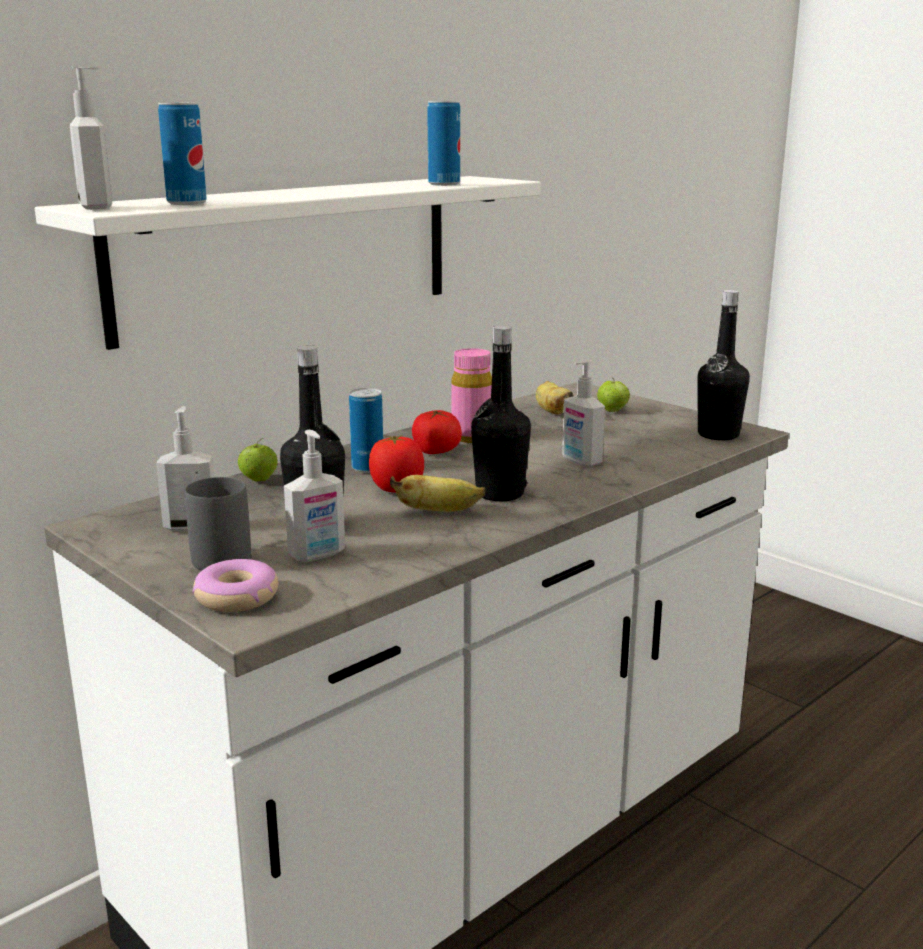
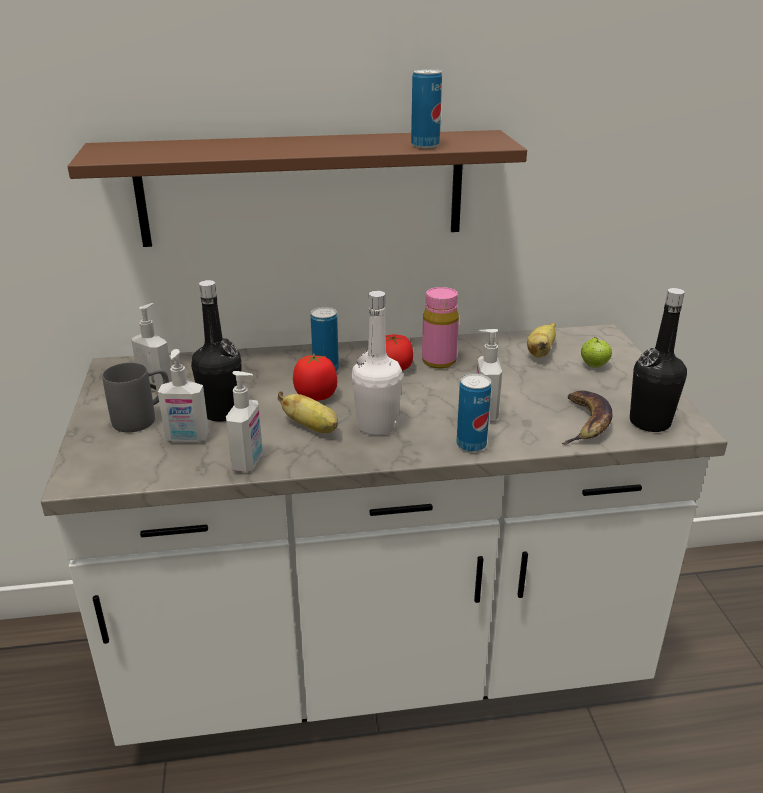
camera: 35 degrees right, 10 degrees up
white shelf [35,176,540,350] -> brown shelf [68,130,527,247]
soap dispenser [70,67,112,210] -> soap dispenser moved to [226,371,263,472]
can [158,103,207,205] -> can moved to [457,373,491,452]
donut [193,559,278,612] -> none
apple [238,438,278,481] -> none
black bottle [471,326,531,501] -> white bottle [352,291,403,436]
none -> banana [562,391,612,445]

